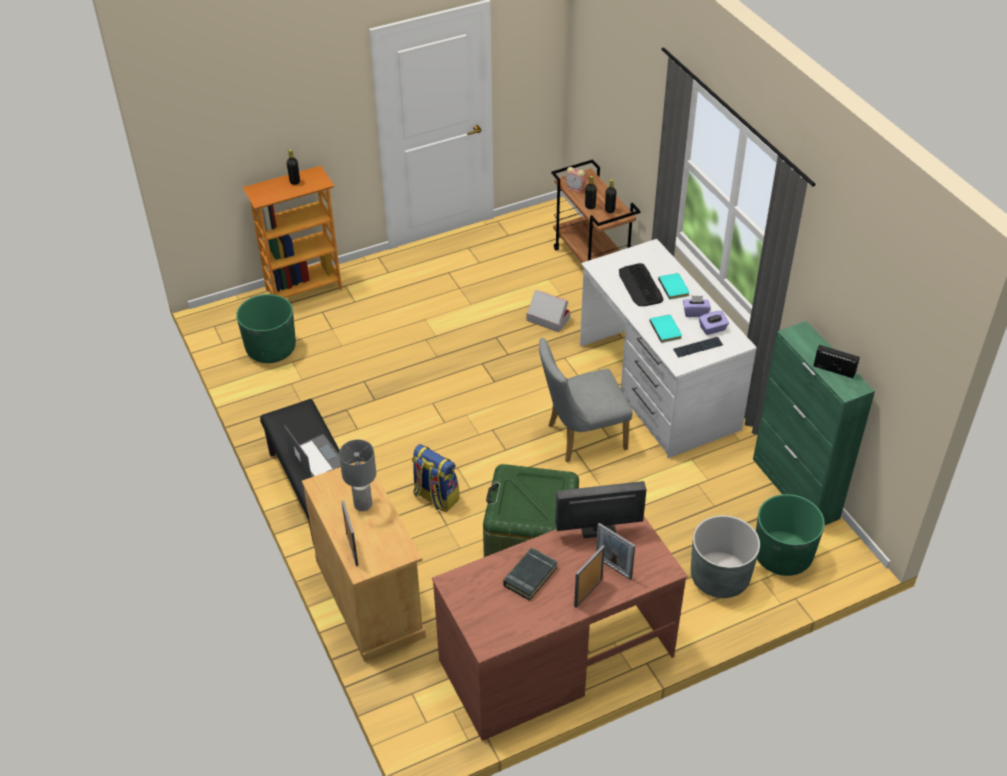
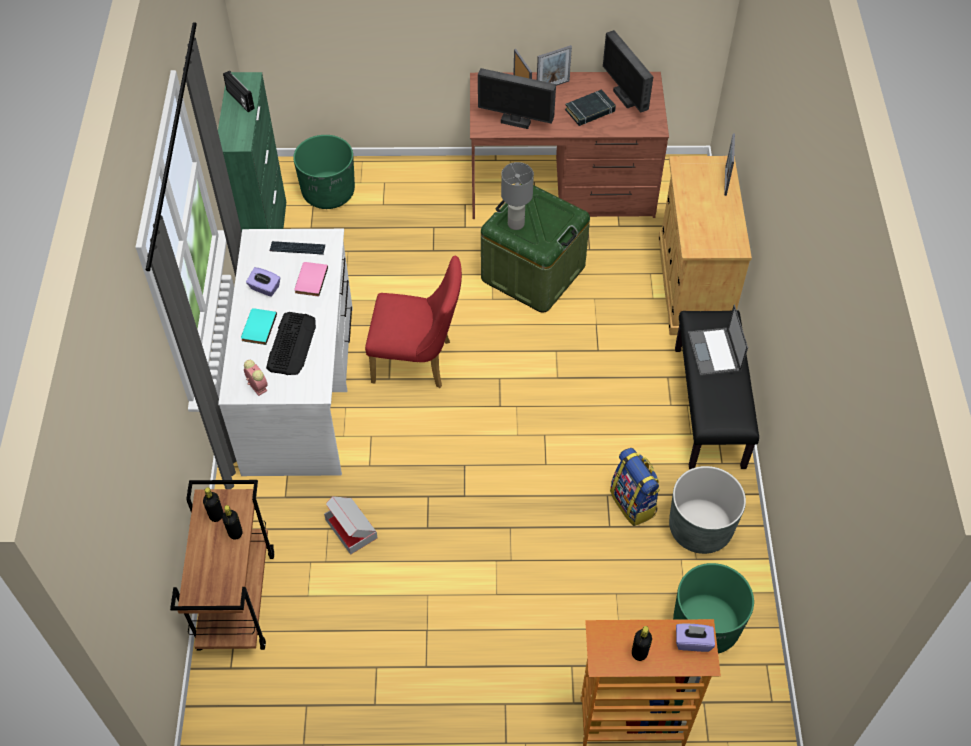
camera: 155 degrees left, 10 degrees up
grey table lamp [339,440,376,511] -> grey table lamp moved to [501,162,534,230]
backpack [412,444,459,512] -> backpack moved to [610,448,661,526]
grey chair [539,338,633,462] -> red chair [365,256,462,388]
alarm clock [565,167,586,193] -> alarm clock moved to [244,360,268,396]
turquoise book [649,315,682,343] -> pink book [294,262,328,297]
grey planter [691,515,760,598] -> grey planter moved to [669,466,746,554]
purple tissue box [699,311,729,335] -> purple tissue box moved to [676,624,715,652]
none -> monitor [603,30,653,113]

